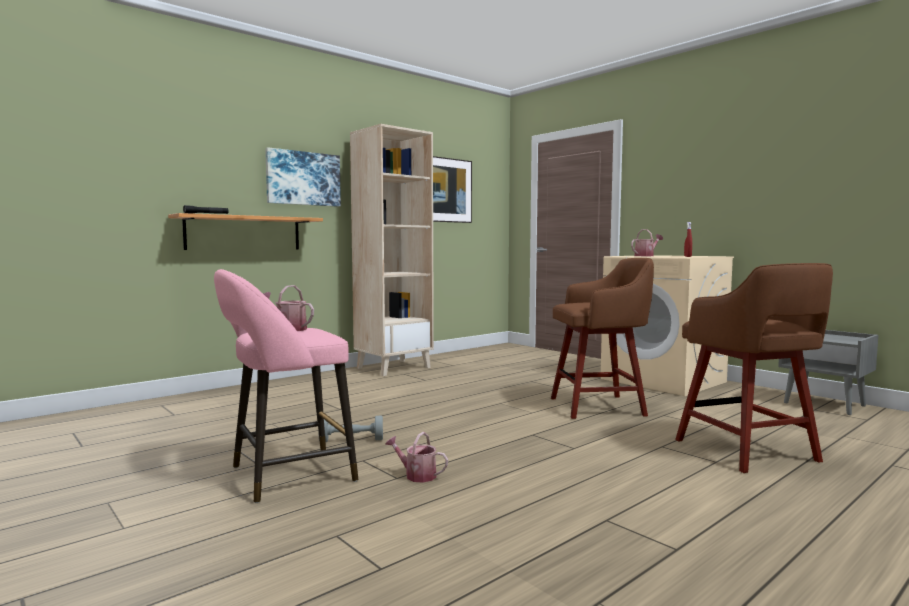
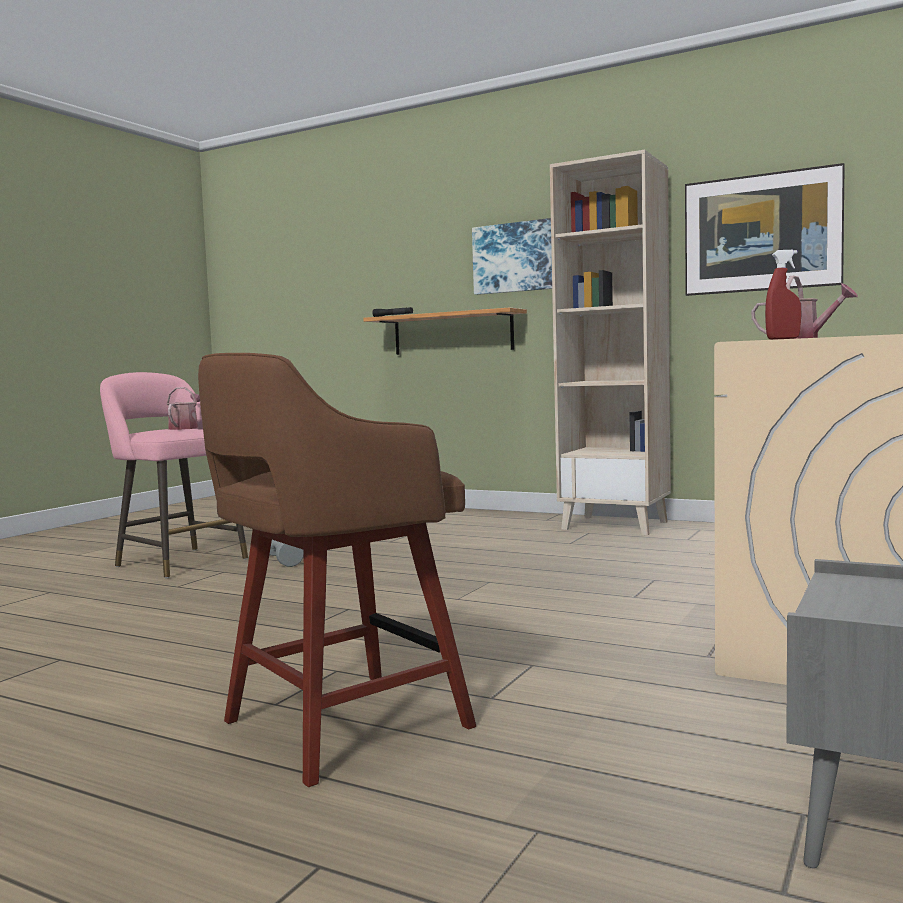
camera: 70 degrees right, 0 degrees up
watering can [385,432,448,483] -> none
brown stool [551,258,654,419] -> none

